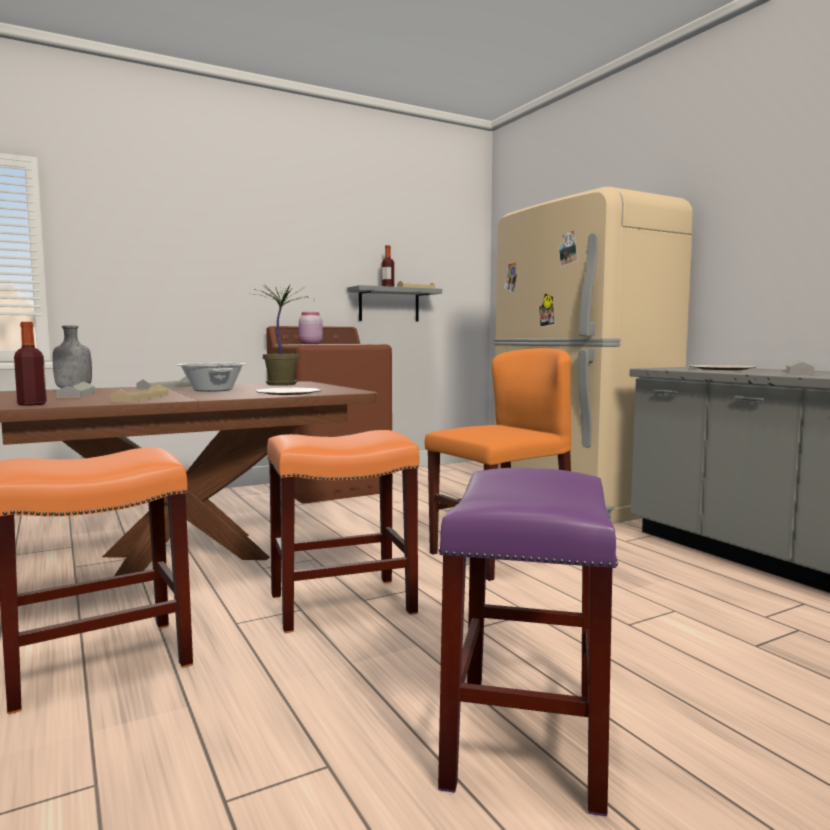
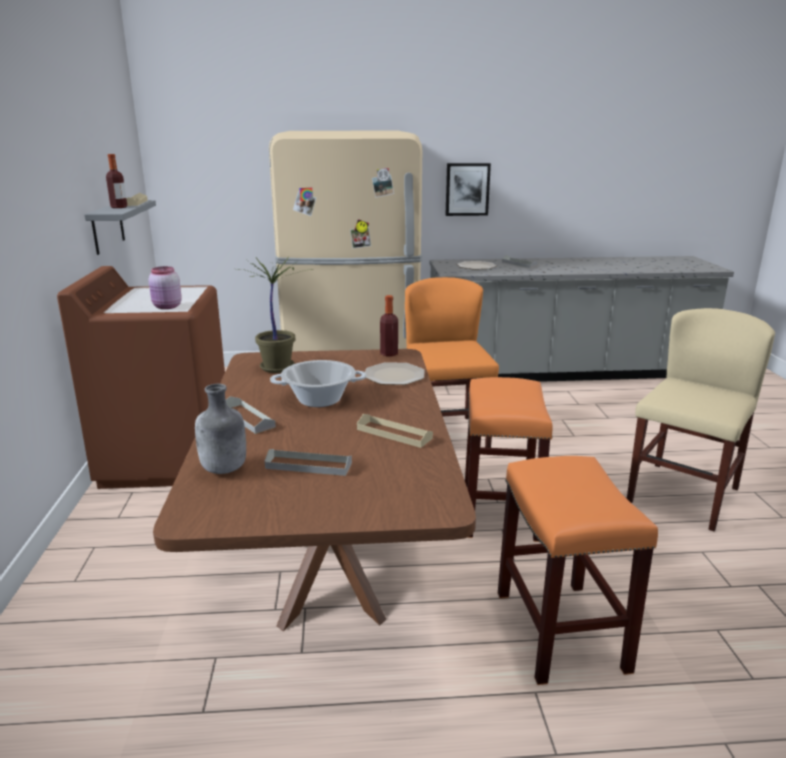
camera: 65 degrees left, 15 degrees up
bottle [14,322,47,406] -> bottle moved to [380,295,398,356]
purple stool [438,468,618,816] -> beige chair [627,308,775,531]
none -> picture [446,163,491,216]

